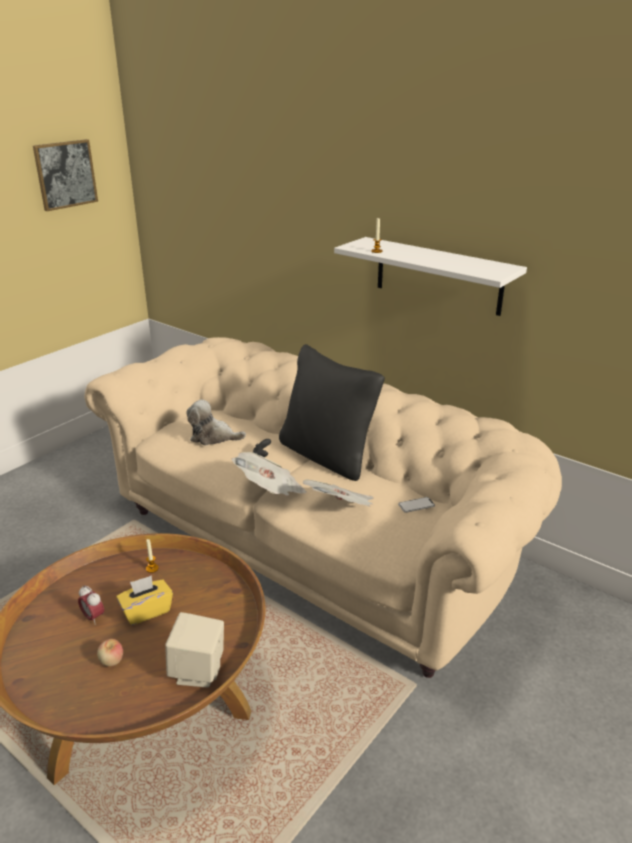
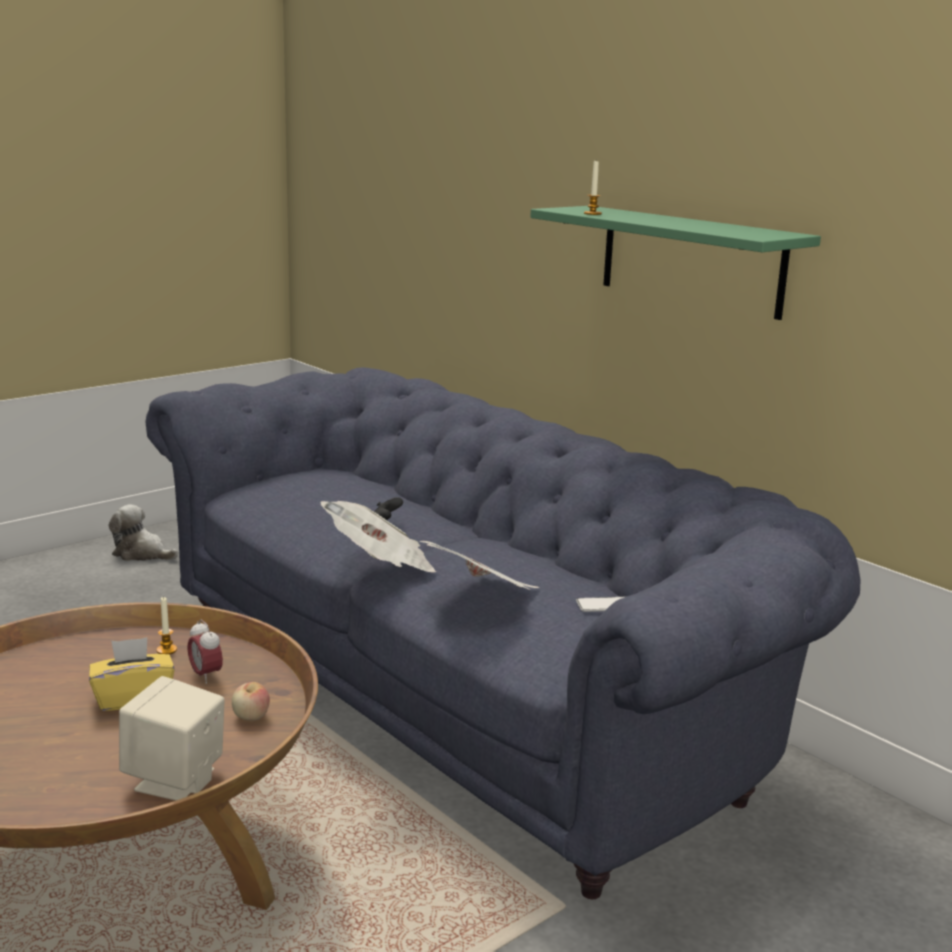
camera: 10 degrees right, 10 degrees down
picture [33,139,98,211] -> none
alarm clock [78,585,104,625] -> alarm clock moved to [188,619,223,684]
beige sofa [84,337,562,678] -> blue sofa [145,367,861,899]
apple [97,639,123,666] -> apple moved to [232,682,270,721]
plush toy [186,400,246,445] -> plush toy moved to [109,504,178,561]
black pillow [279,344,385,481] -> none
white shelf [334,237,527,316] -> green shelf [530,206,821,320]

